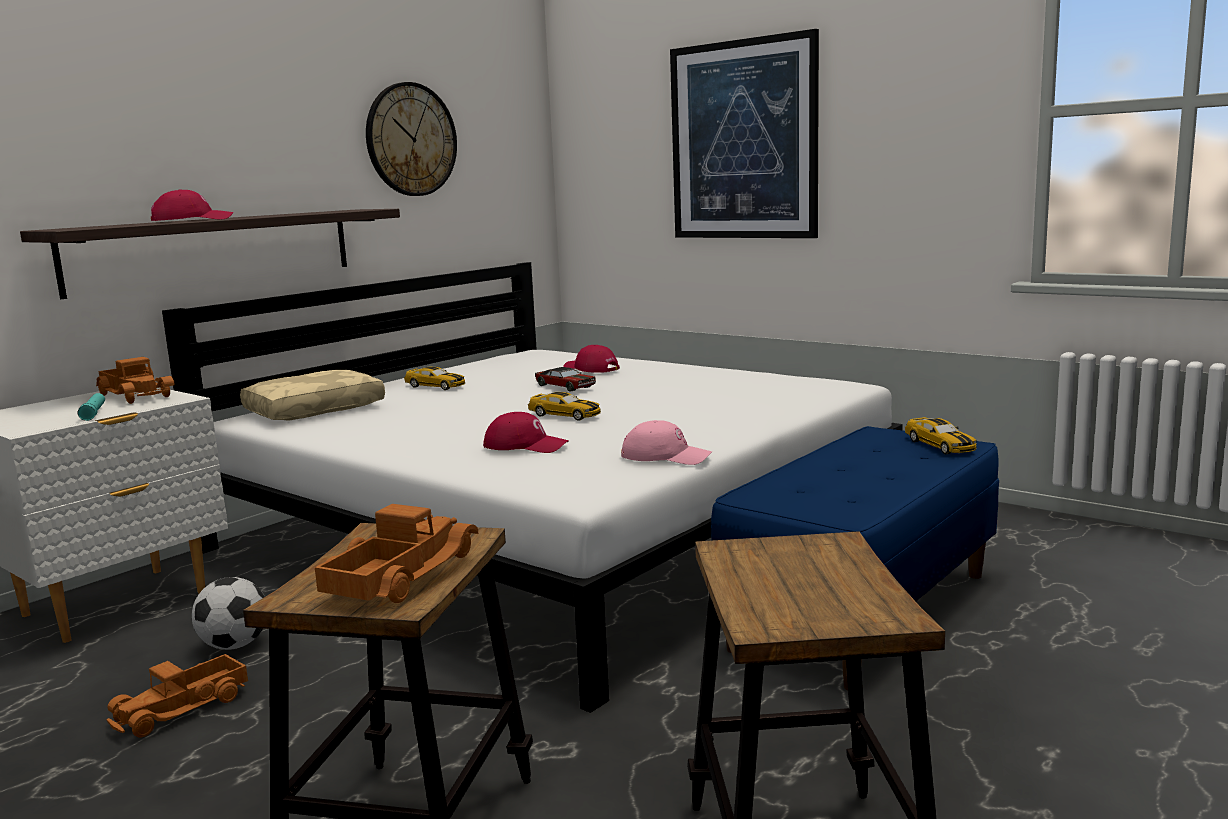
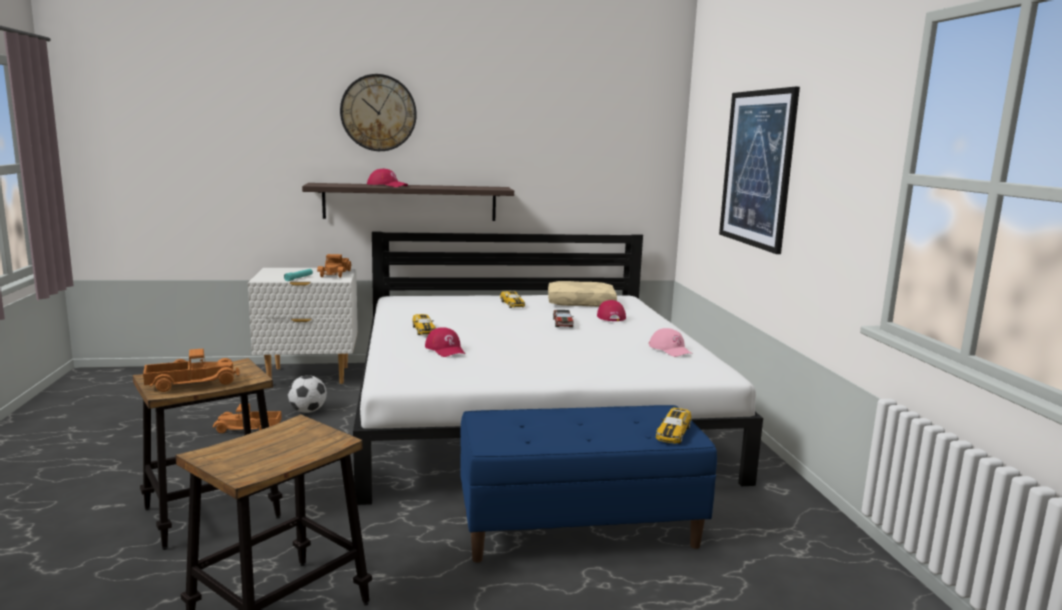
camera: 40 degrees right, 0 degrees up
beige pillow [240,370,385,421] -> beige pillow moved to [548,281,617,307]
wall clock [366,82,457,196] -> wall clock moved to [340,74,417,151]
toy car [528,392,601,421] -> toy car moved to [412,314,436,335]
pink cap [621,420,712,465] -> pink cap moved to [649,328,692,357]

